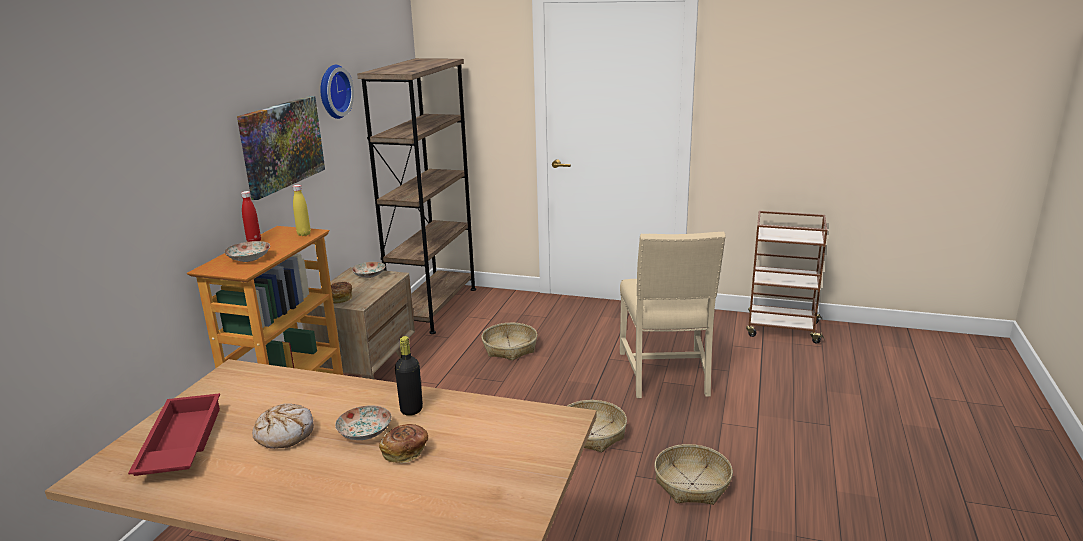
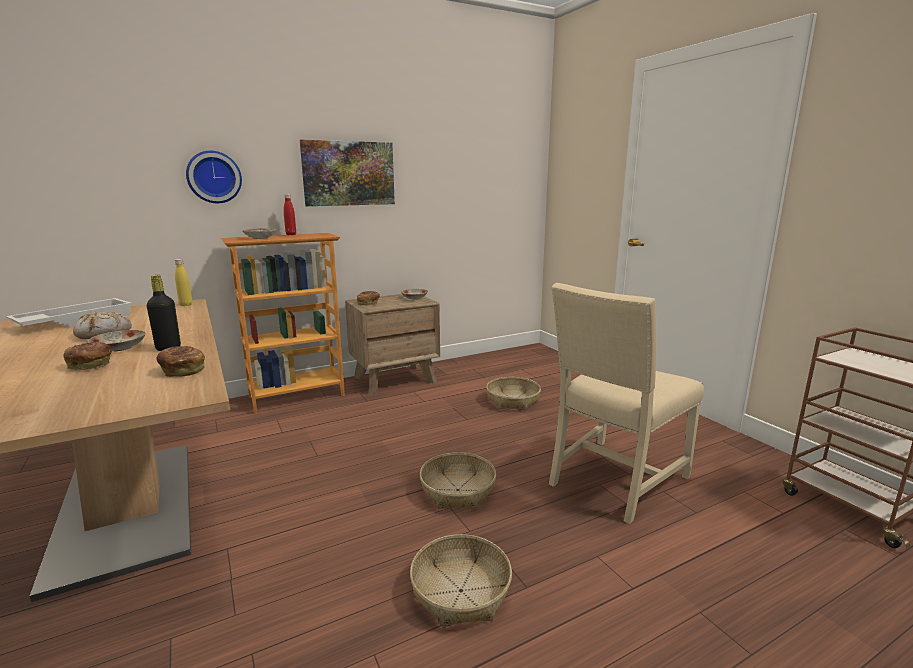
camera: 45 degrees right, 5 degrees down
red tray [128,393,220,476] -> white tray [6,298,132,327]
yellow bottle [293,185,311,236] -> yellow bottle moved to [175,259,192,306]
wall clock [320,65,354,119] -> wall clock moved to [186,151,242,203]
brown bookcase [357,58,476,334] -> none
none -> bread [156,346,205,377]

